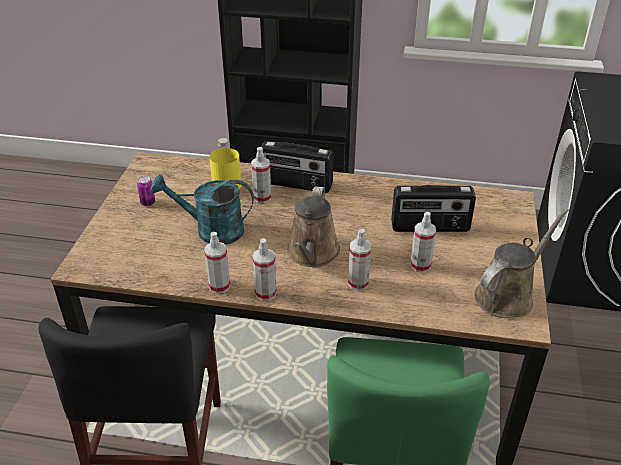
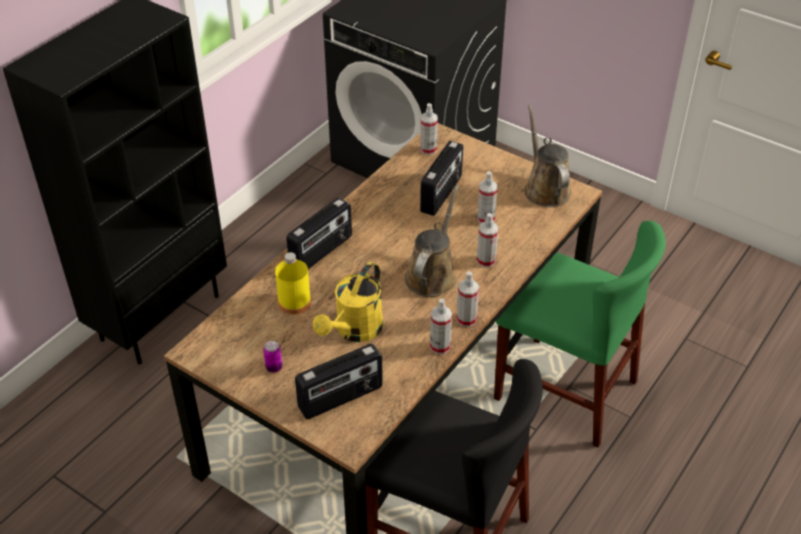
camera: 65 degrees left, 5 degrees up
turquoise watering can [150,175,254,244] -> yellow watering can [313,262,383,342]
spray bottle [251,147,271,203] -> spray bottle moved to [420,103,438,155]
brown watering can [287,186,340,267] -> brown watering can turned 105 degrees counterclockwise [405,185,459,297]
none -> radio [295,344,383,419]

